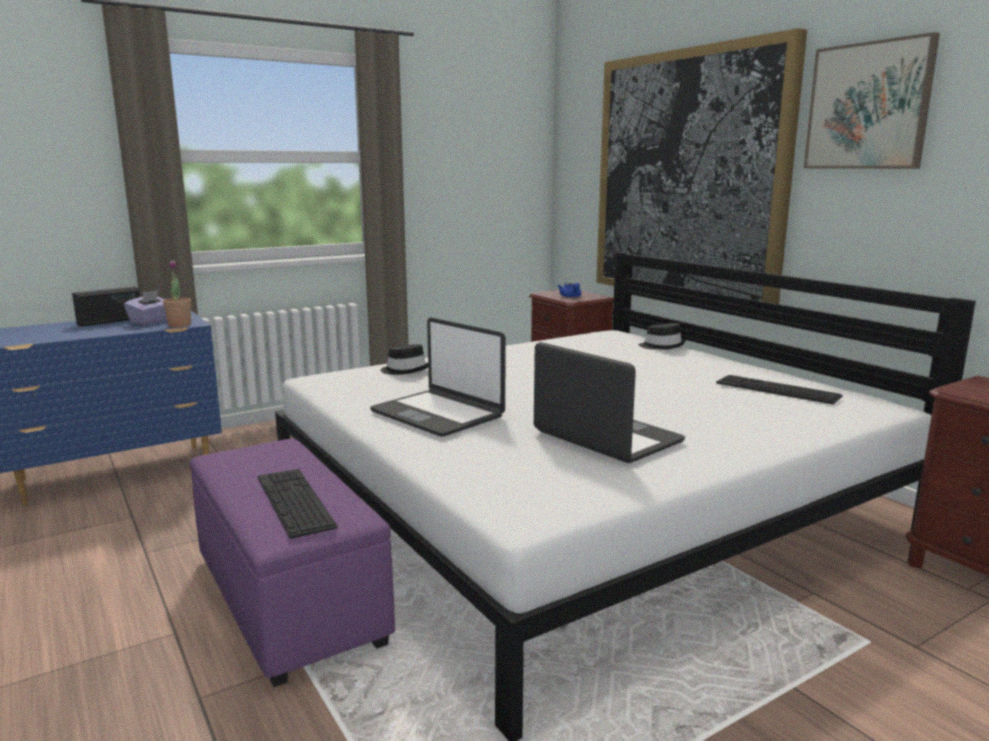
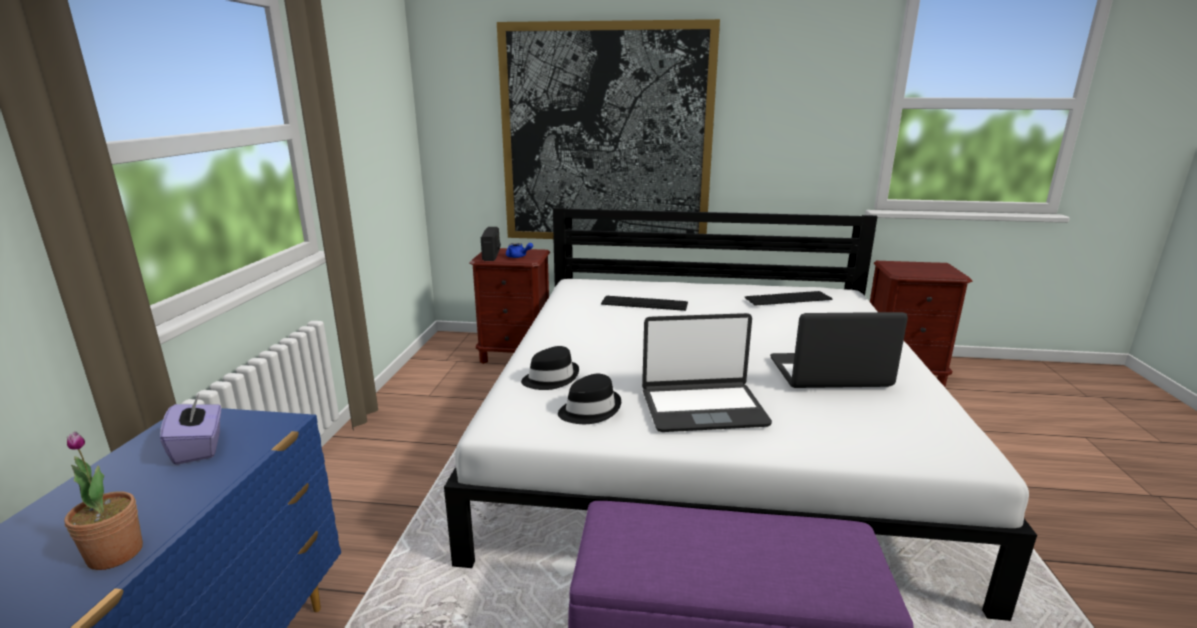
camera: 50 degrees left, 5 degrees up
radio [72,287,140,327] -> radio moved to [481,227,501,261]
potted plant [163,260,191,327] -> potted plant moved to [64,431,143,570]
keyboard [258,469,338,539] -> keyboard moved to [601,296,688,311]
black hat [639,323,686,350] -> black hat moved to [558,374,621,424]
picture [804,32,940,169] -> none

